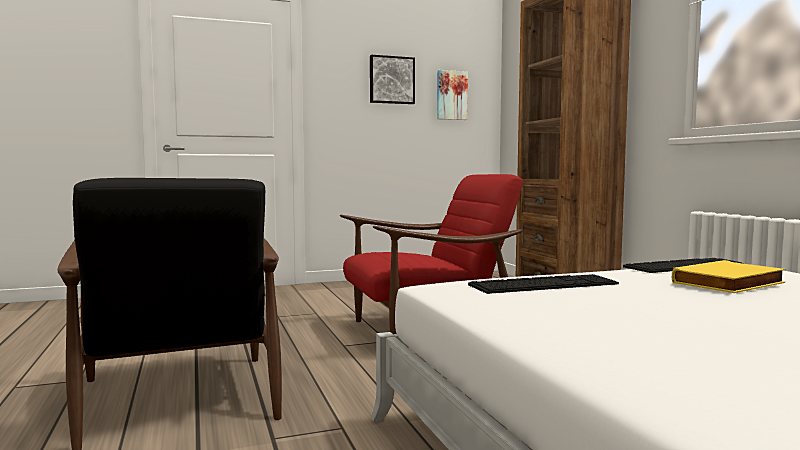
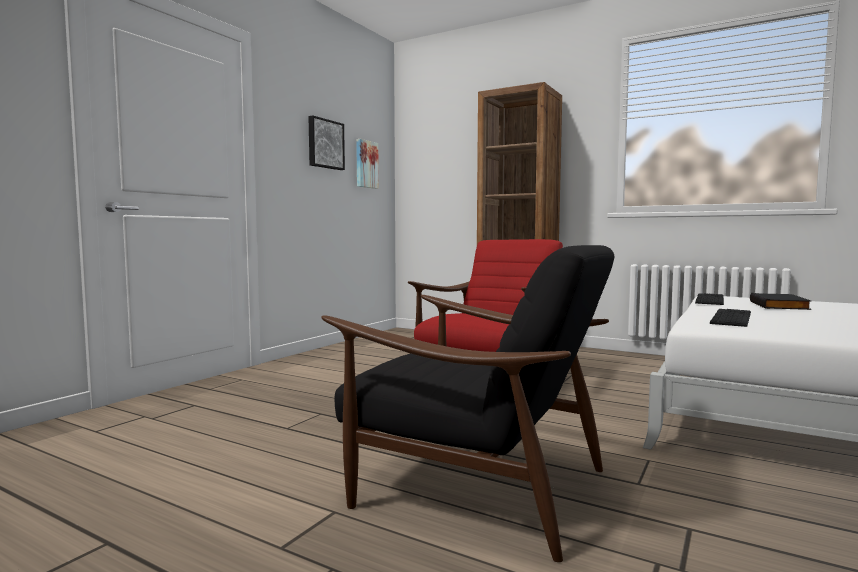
camera: 40 degrees left, 0 degrees up
yellow book [672,260,786,293] -> black book [750,293,811,310]

